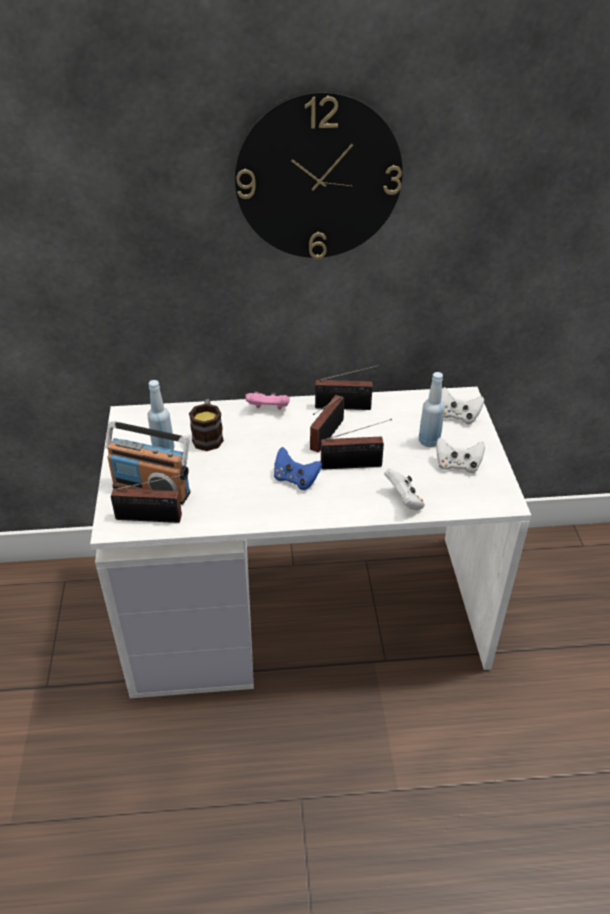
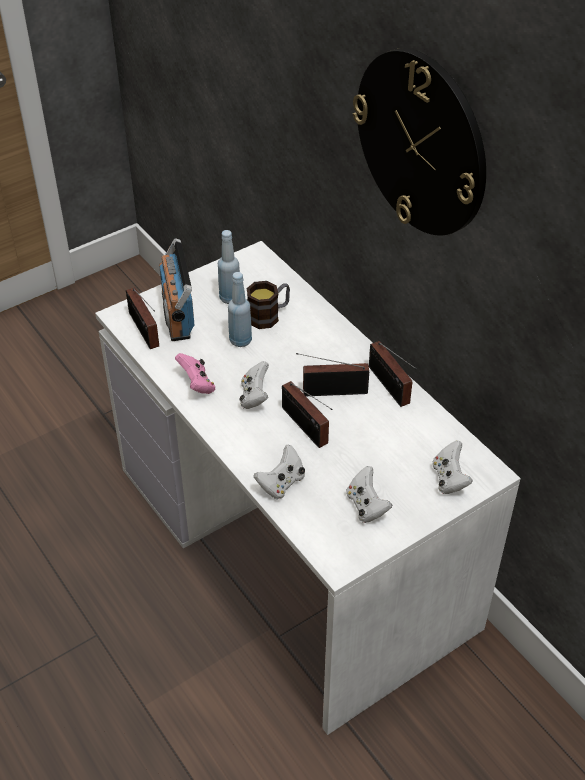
camera: 60 degrees right, 5 degrees up
pink game controller [245,391,290,410] -> pink game controller moved to [175,353,215,394]
blue game controller [274,447,322,490] -> white game controller [239,361,269,409]
blue bottle [419,372,445,447] -> blue bottle moved to [228,272,252,347]

